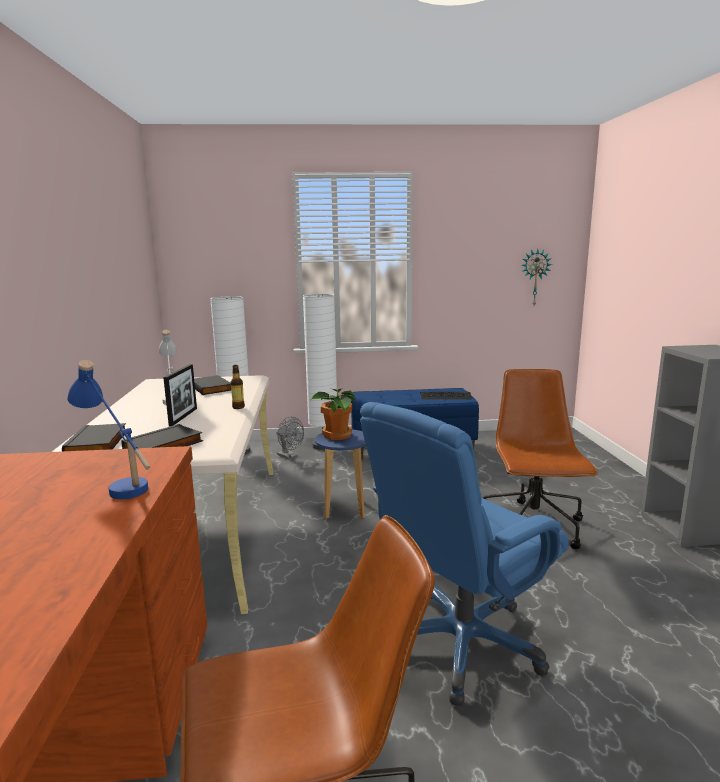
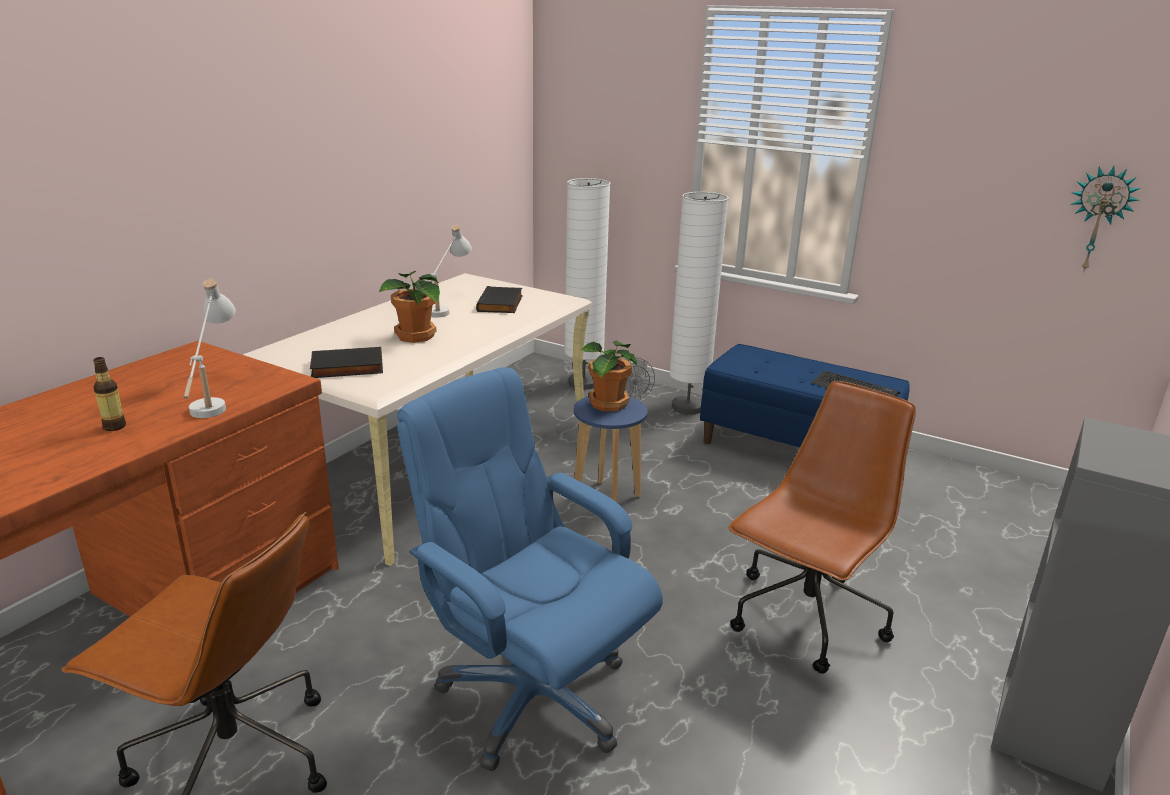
camera: 35 degrees right, 10 degrees up
black book [62,423,126,451] -> none
blue table lamp [67,360,150,499] -> white table lamp [184,279,236,418]
picture frame [163,364,197,426] -> potted plant [379,271,440,343]
bottle [231,365,245,409] -> bottle moved to [93,357,126,431]
blue office chair [360,402,569,706] -> blue office chair turned 45 degrees clockwise [397,367,663,771]

